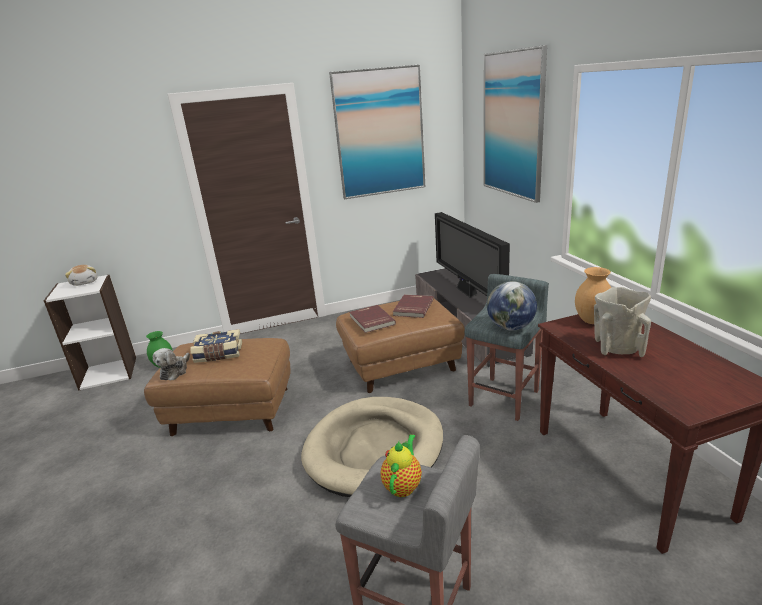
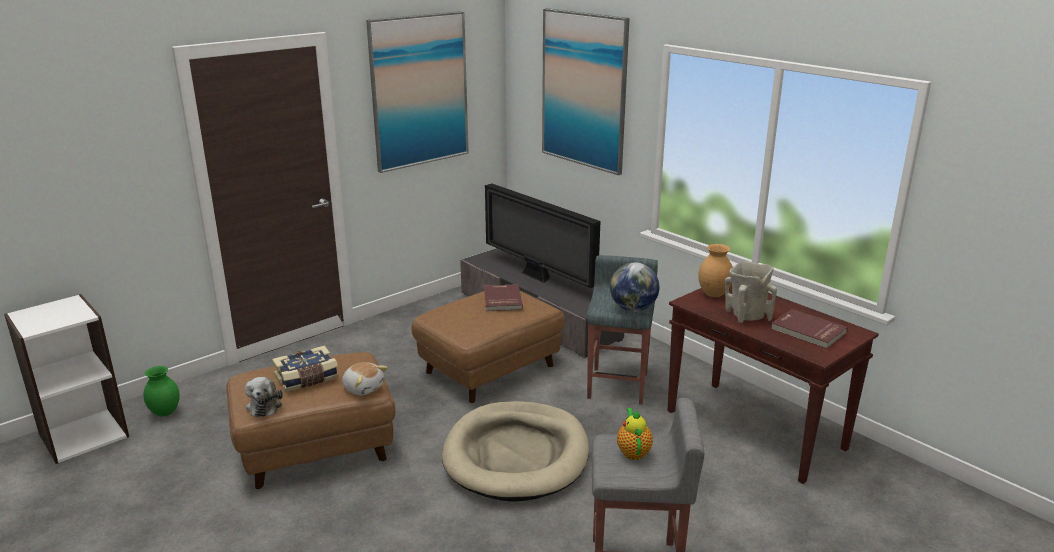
camera: 25 degrees left, 0 degrees up
plush toy [65,265,98,286] -> plush toy moved to [342,362,388,395]
red book [350,305,396,333] -> red book moved to [771,309,848,349]

